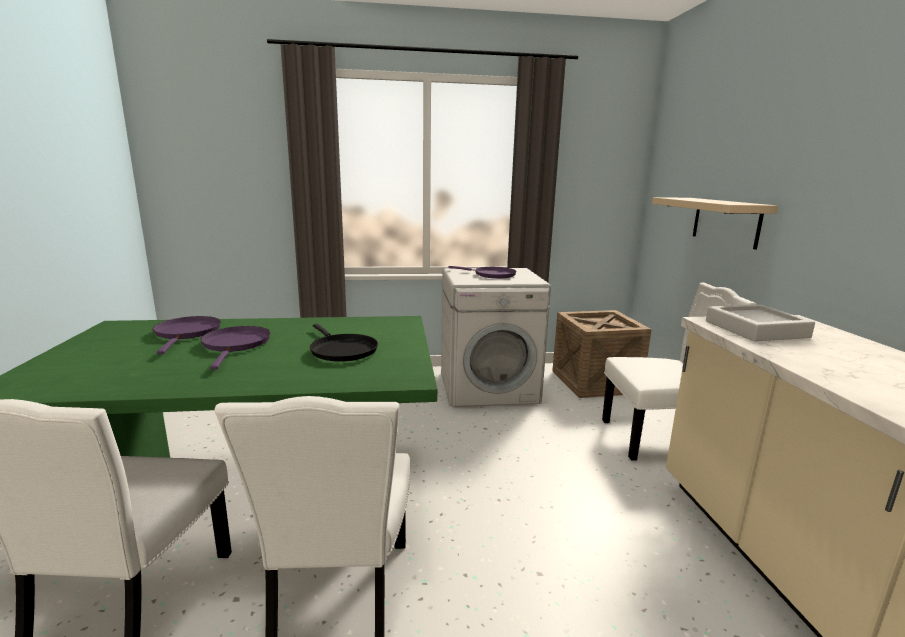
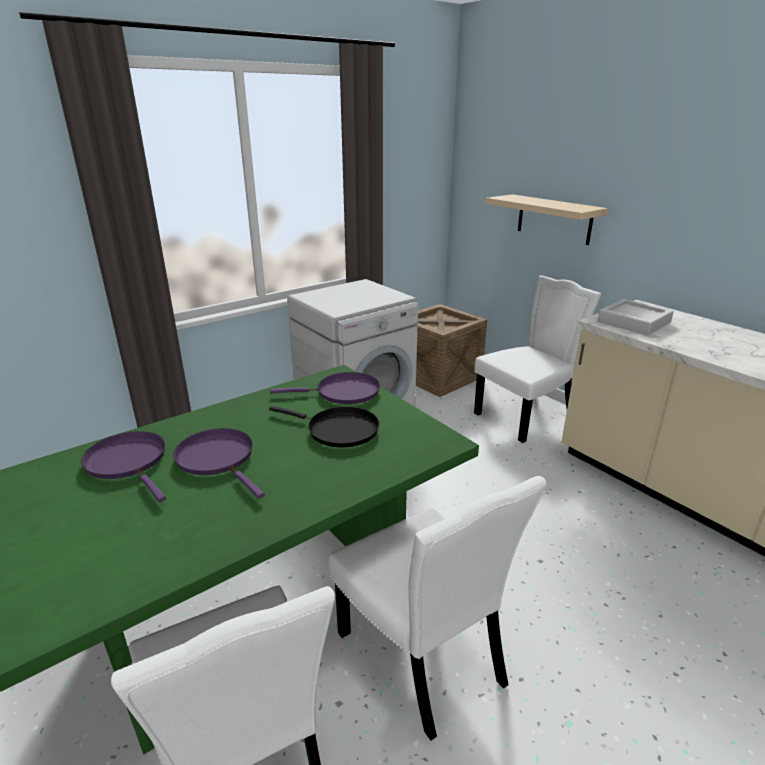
camera: 30 degrees left, 10 degrees up
purple frying pan [448,266,516,278] -> purple frying pan moved to [270,372,380,404]

